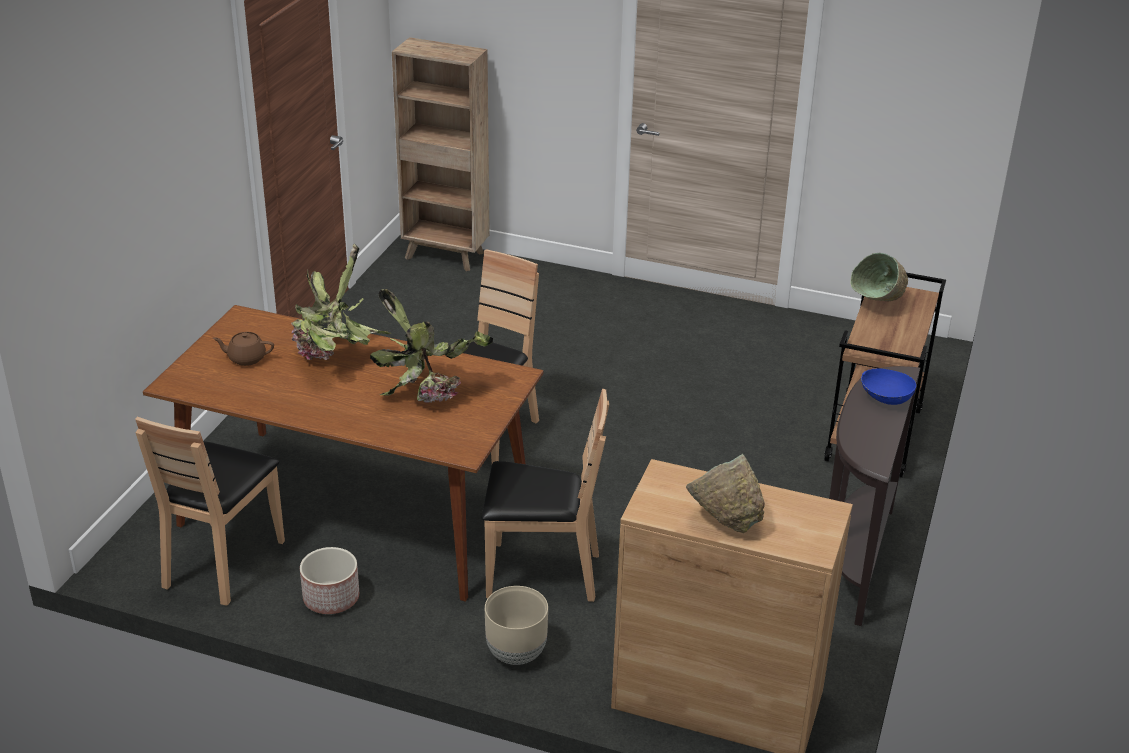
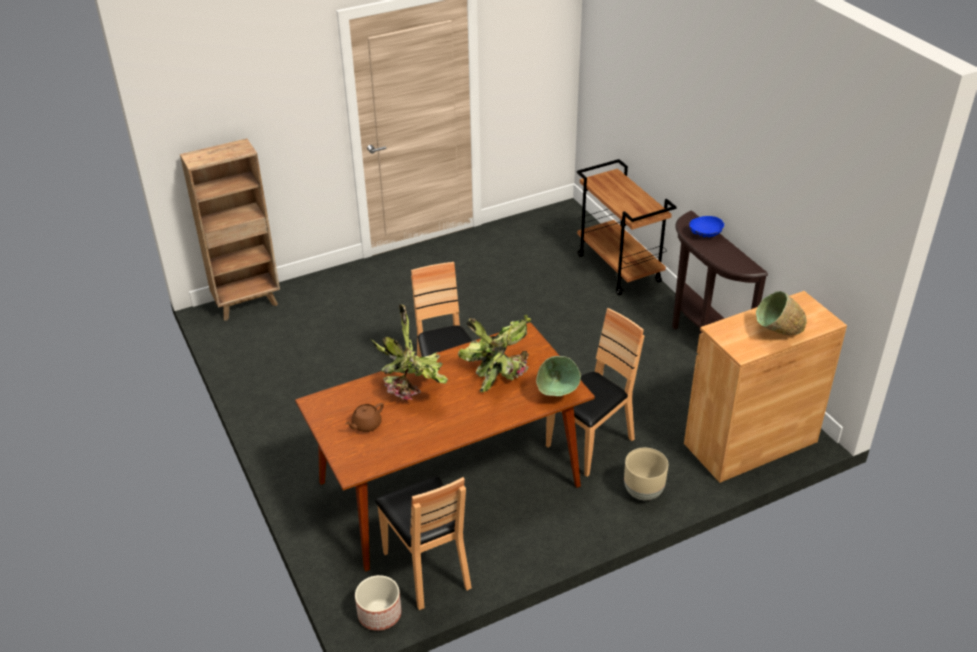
camera: 45 degrees left, 5 degrees up
planter [300,547,359,614] -> planter moved to [355,575,401,631]
green bowl [850,253,908,302] -> green bowl moved to [536,356,581,396]

